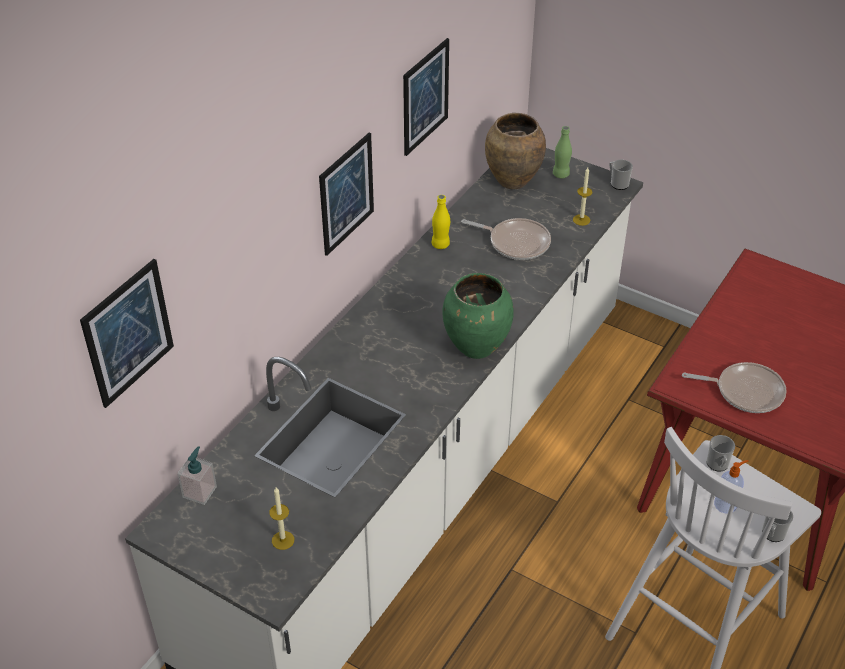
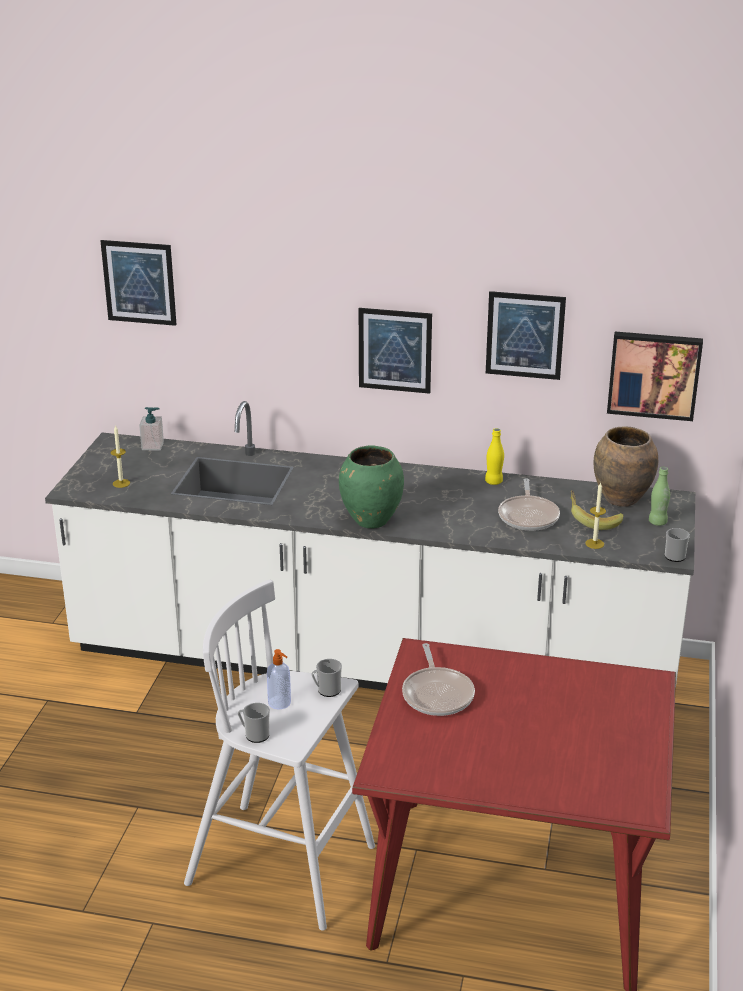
camera: 70 degrees right, 15 degrees down
none -> banana [571,491,623,530]
none -> picture [607,332,703,421]

